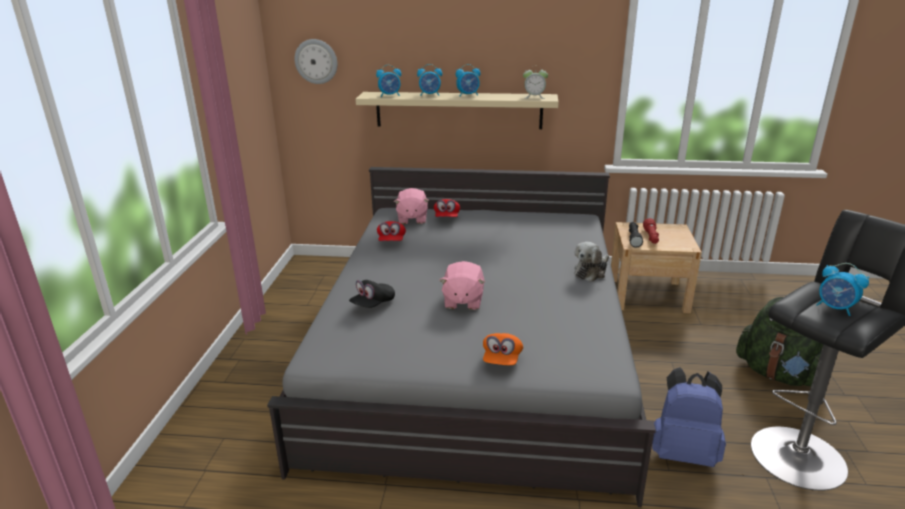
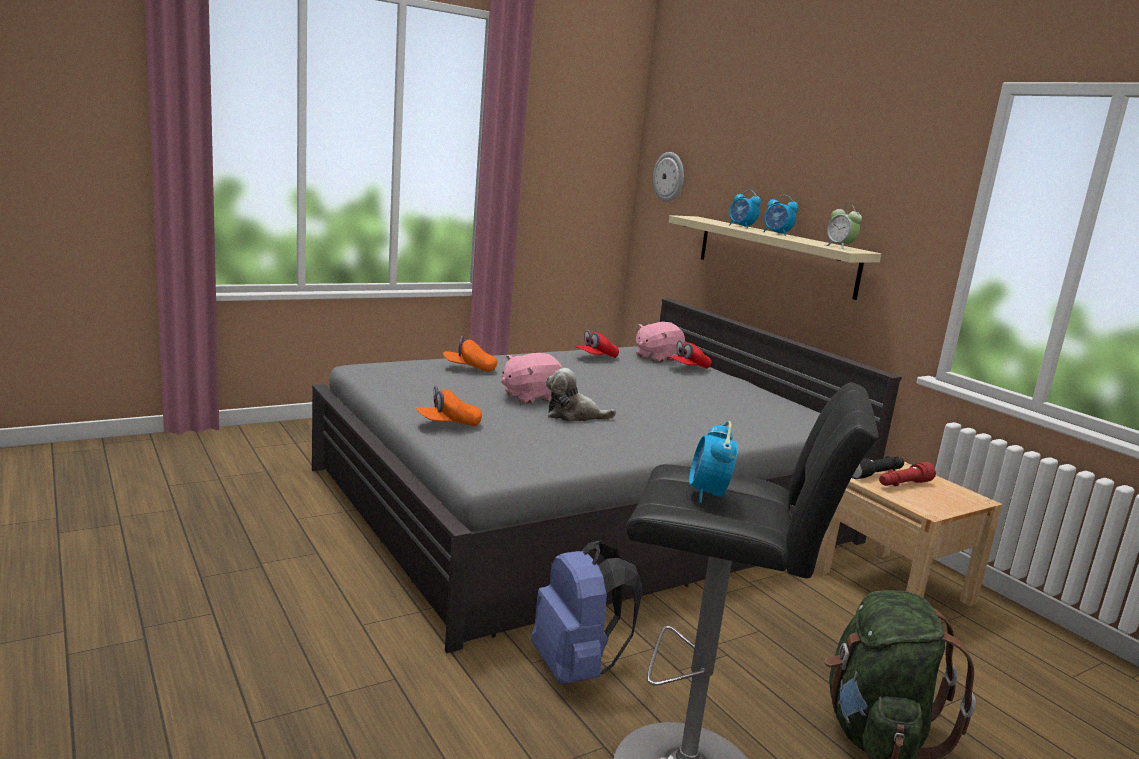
camera: 50 degrees right, 10 degrees down
black cap [349,280,395,308] -> orange cap [443,336,497,372]
alarm clock [376,65,401,97] -> none
plush toy [574,242,609,282] -> plush toy moved to [546,368,616,422]

